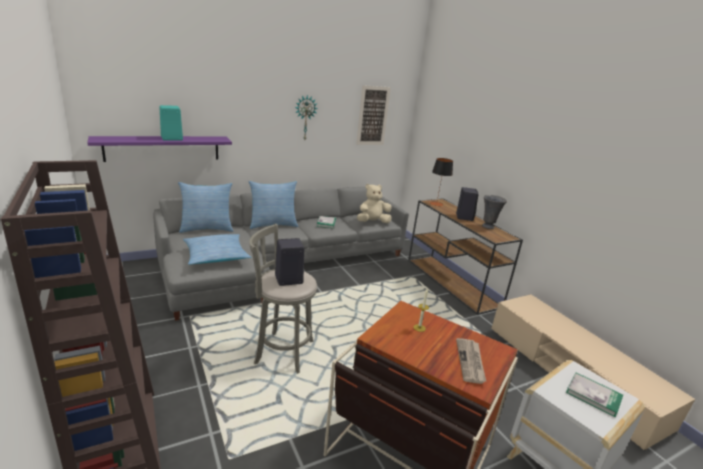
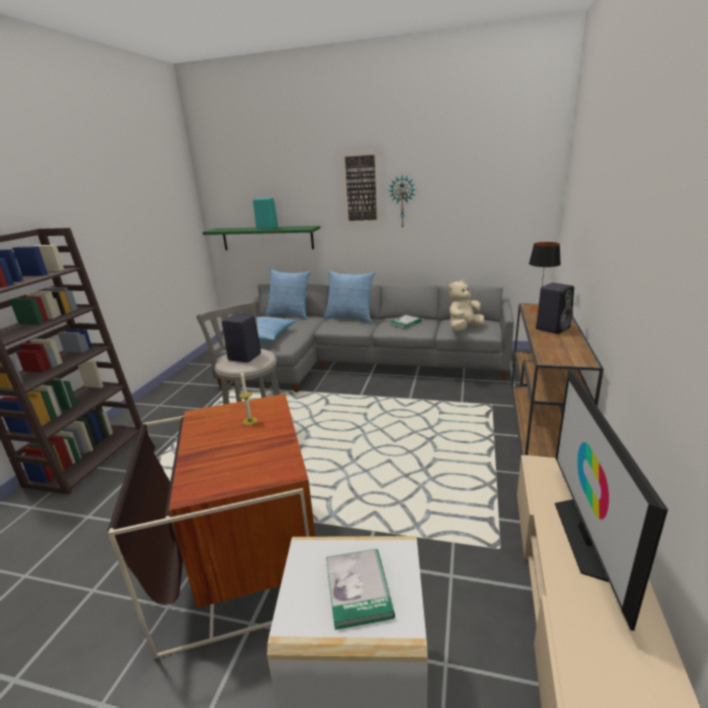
camera: 45 degrees right, 0 degrees up
purple shelf [87,136,232,162] -> green shelf [203,226,320,250]
picture [356,85,391,145] -> picture moved to [340,150,381,225]
beige plush toy [357,184,392,223] -> beige plush toy turned 60 degrees counterclockwise [449,280,485,331]
newspaper [456,338,486,384] -> none
grey vase [482,195,507,229] -> none
none -> television [555,369,668,631]

